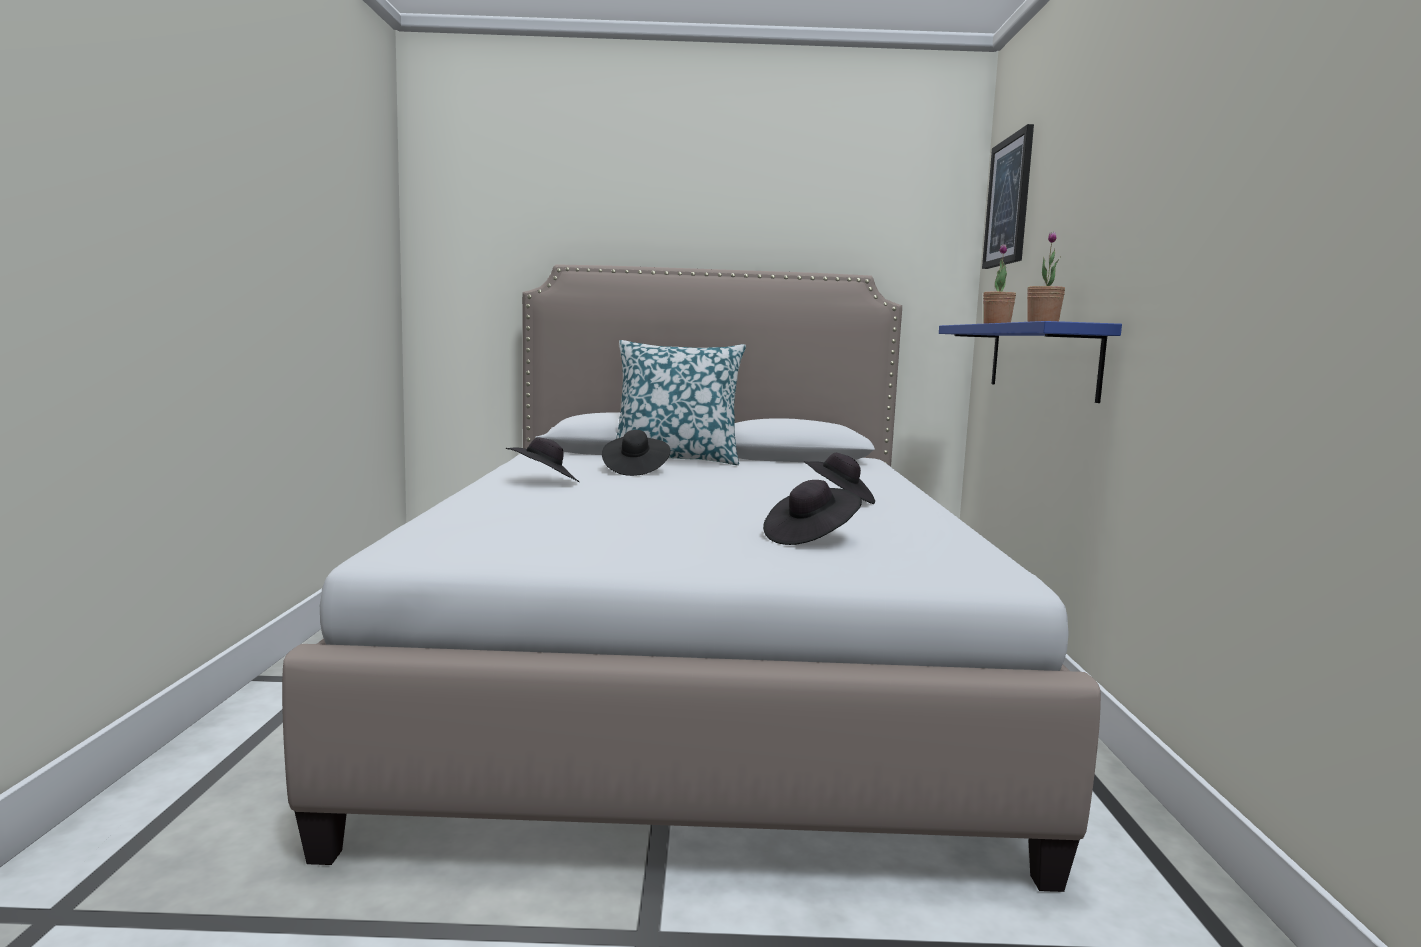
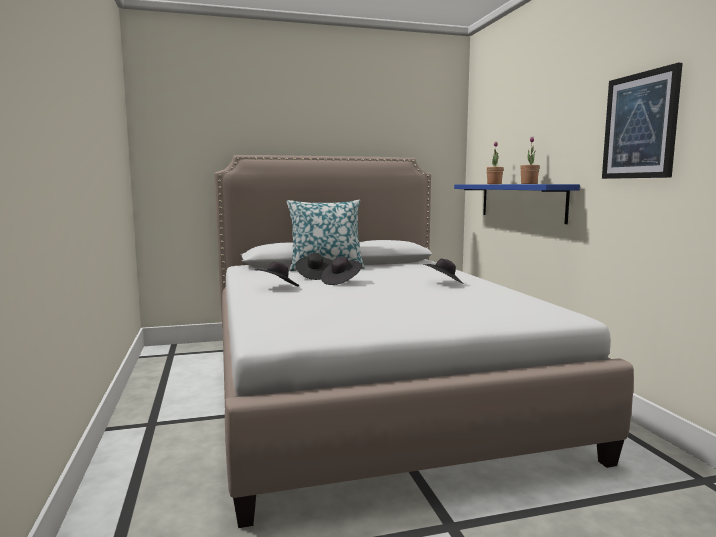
camera: 15 degrees left, 0 degrees up
black hat [763,480,862,545] -> black hat moved to [321,257,362,285]
picture [982,124,1034,269] -> picture moved to [602,63,683,179]

